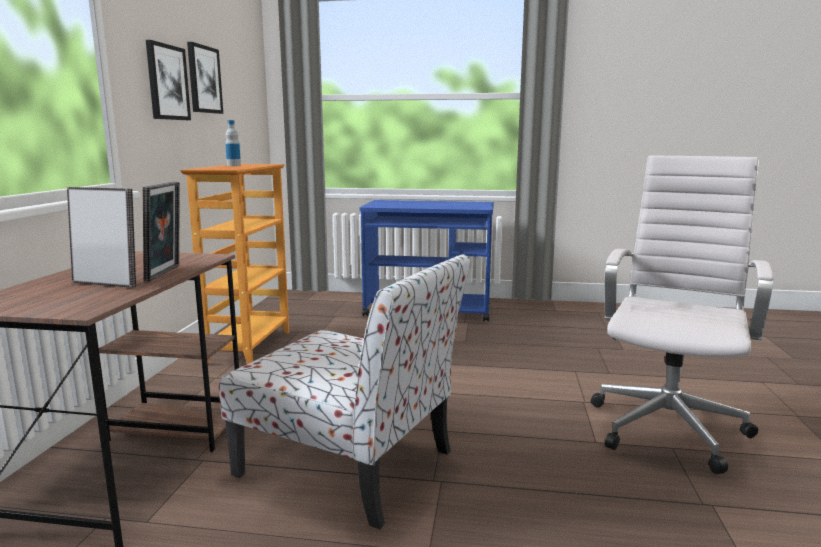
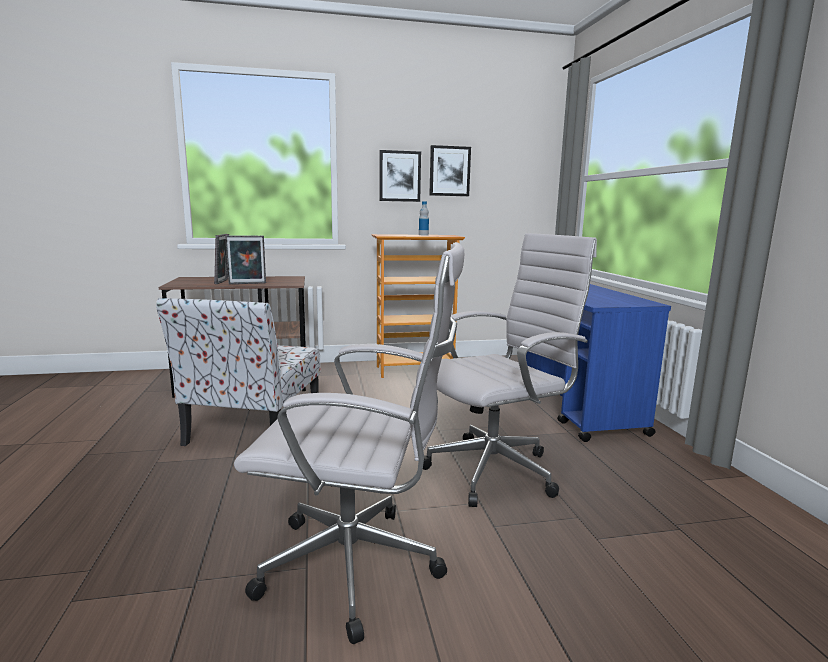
camera: 70 degrees right, 0 degrees up
none -> white office chair [423,233,597,507]

